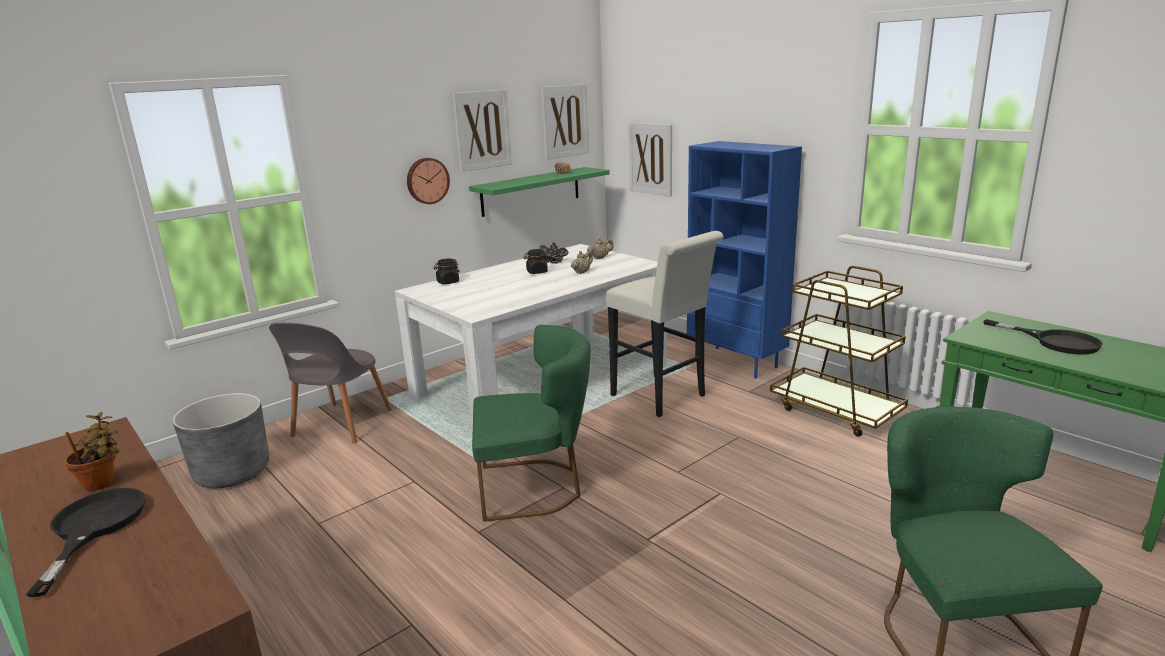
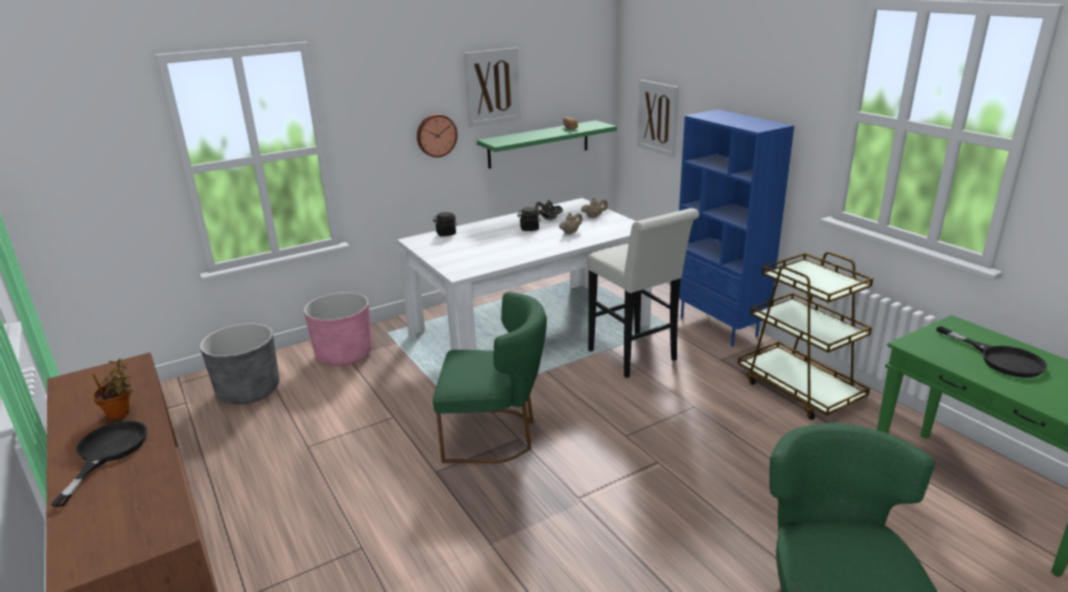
camera: 10 degrees right, 5 degrees up
grey chair [269,322,392,443] -> pink planter [304,292,372,366]
picture [541,84,589,159] -> none

